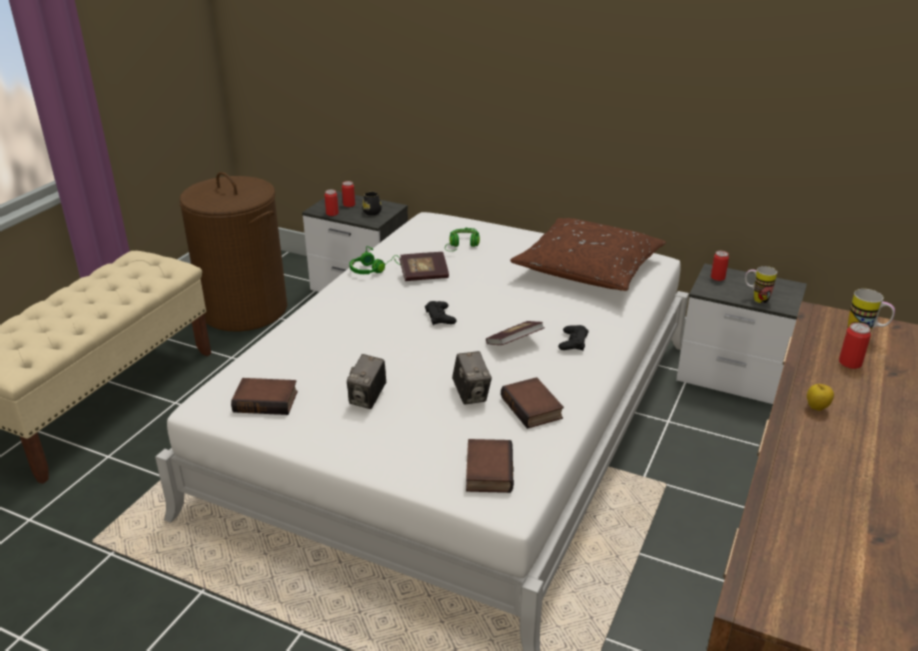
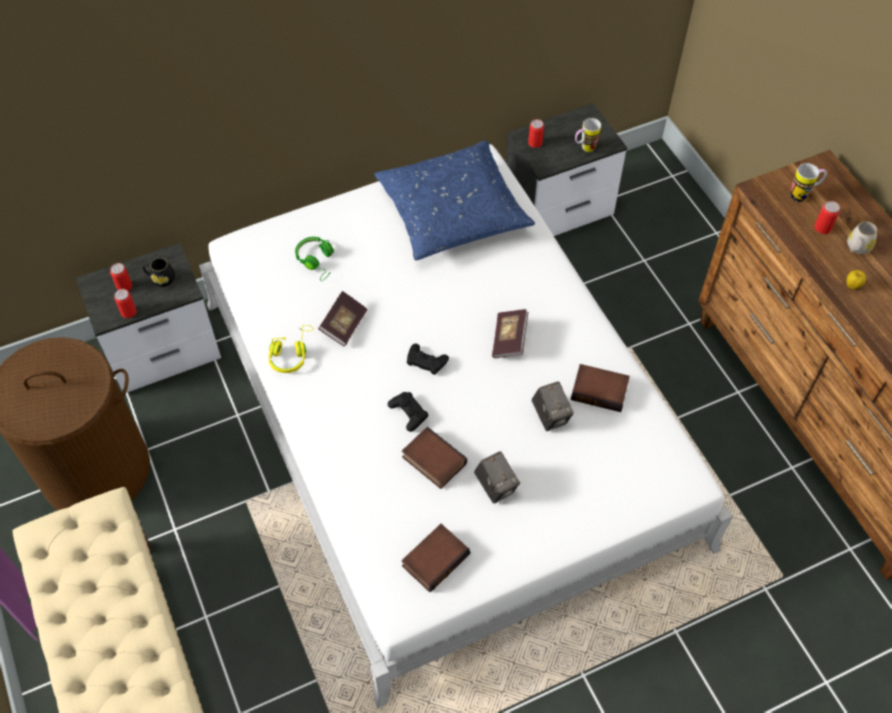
camera: 50 degrees left, 25 degrees up
green headphones [349,246,401,274] -> yellow headphones [269,325,314,373]
camera [452,351,492,404] -> camera turned 45 degrees clockwise [532,382,574,431]
book [466,439,514,493] -> book moved to [402,427,467,489]
brown pillow [510,218,666,291] -> blue pillow [374,140,535,260]
black game controller [558,325,588,351] -> black game controller moved to [388,392,429,432]
none -> white mug [847,221,877,254]

